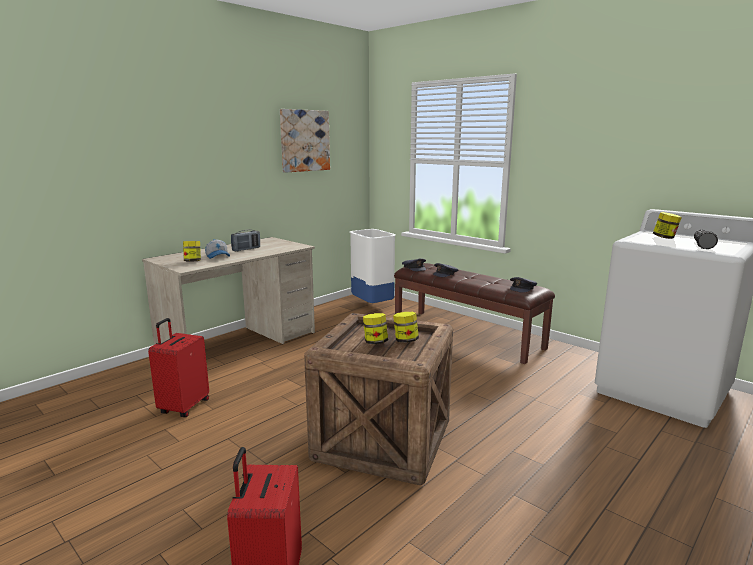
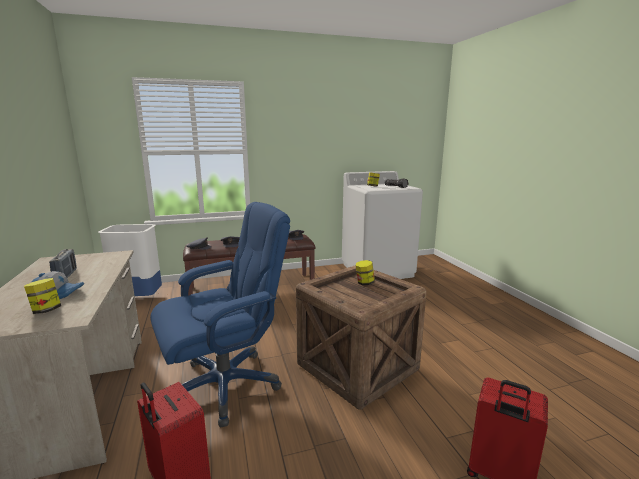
camera: 60 degrees left, 0 degrees up
picture [280,109,330,173] -> none
jar [363,313,388,344] -> none
none -> blue office chair [150,202,290,427]

